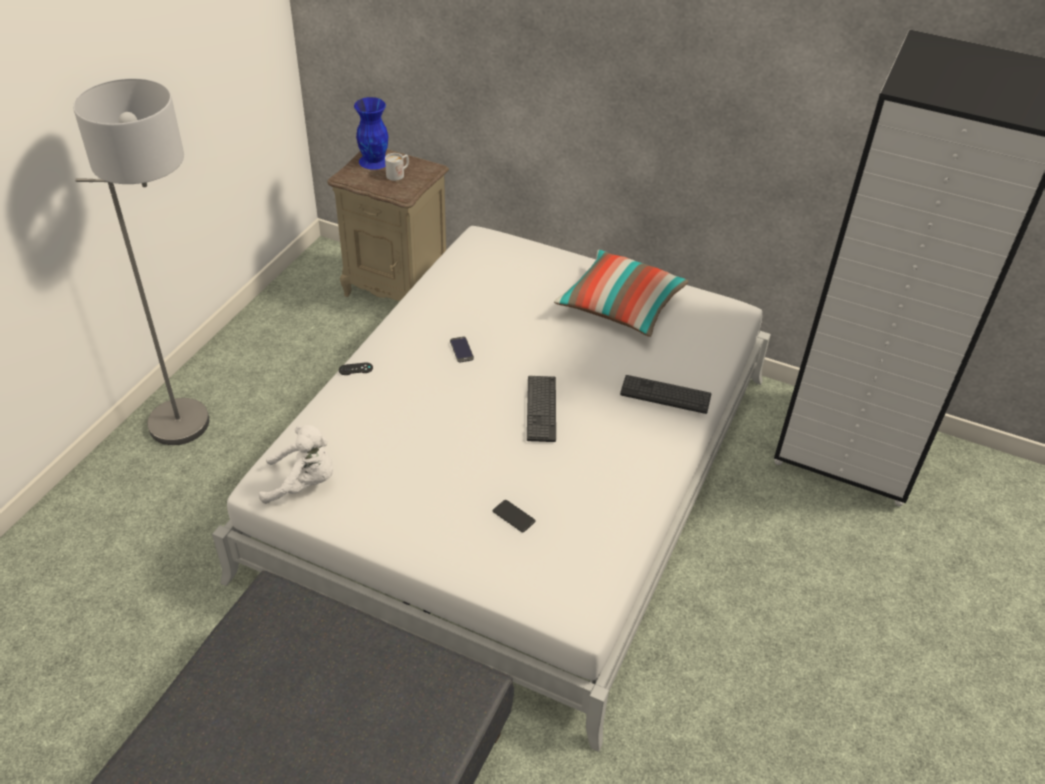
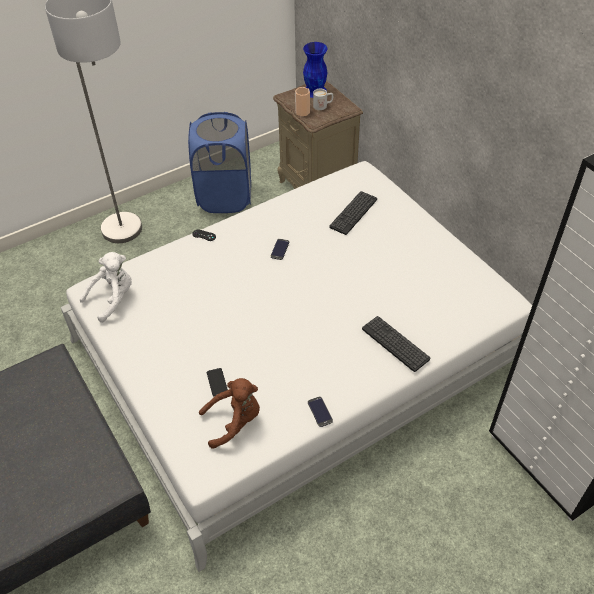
camera: 35 degrees right, 5 degrees up
white plush toy [259,425,333,504] -> white plush toy turned 75 degrees counterclockwise [80,252,132,323]
keyboard [527,376,556,442] -> keyboard moved to [329,191,377,235]
pillow [554,250,689,337] -> none
none -> blue laundry basket [188,112,251,213]
none -> brown plush toy [199,378,260,449]
none -> cup [295,87,310,116]
none -> phone [308,397,333,427]

